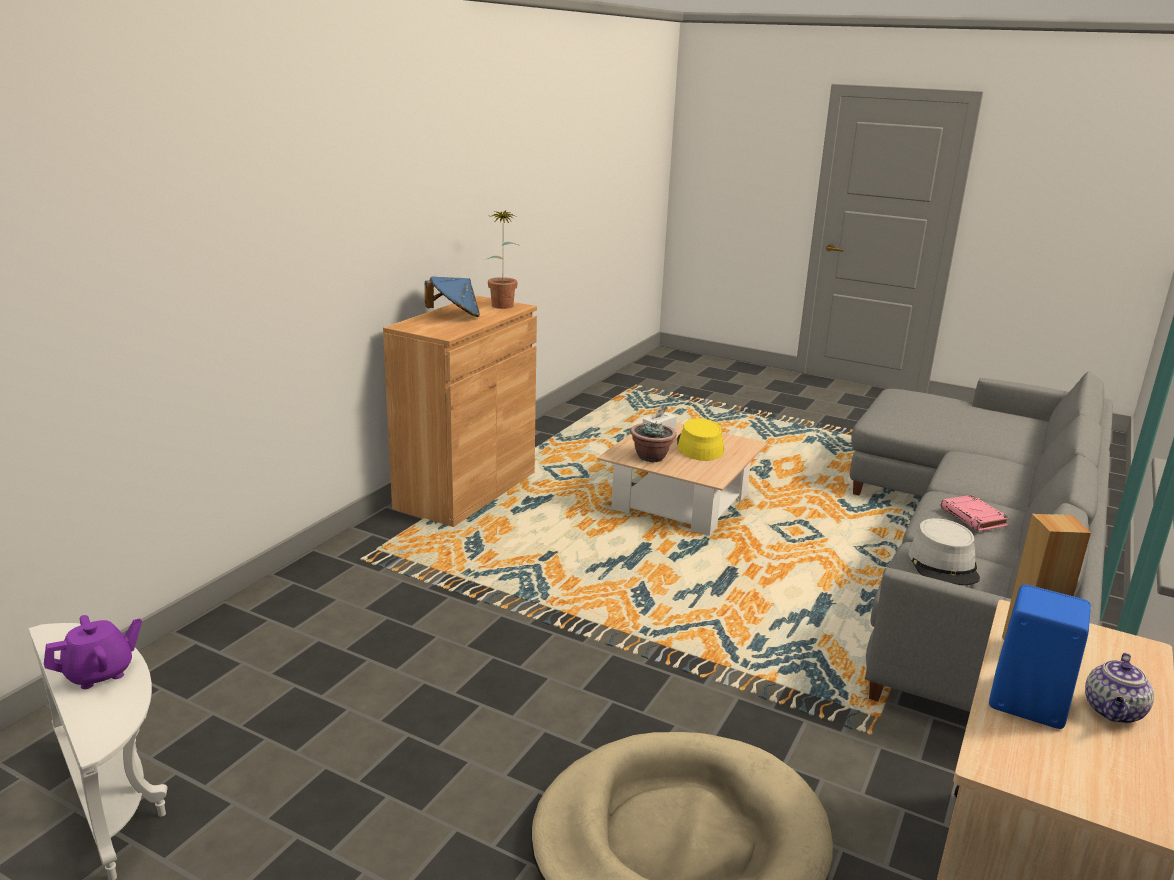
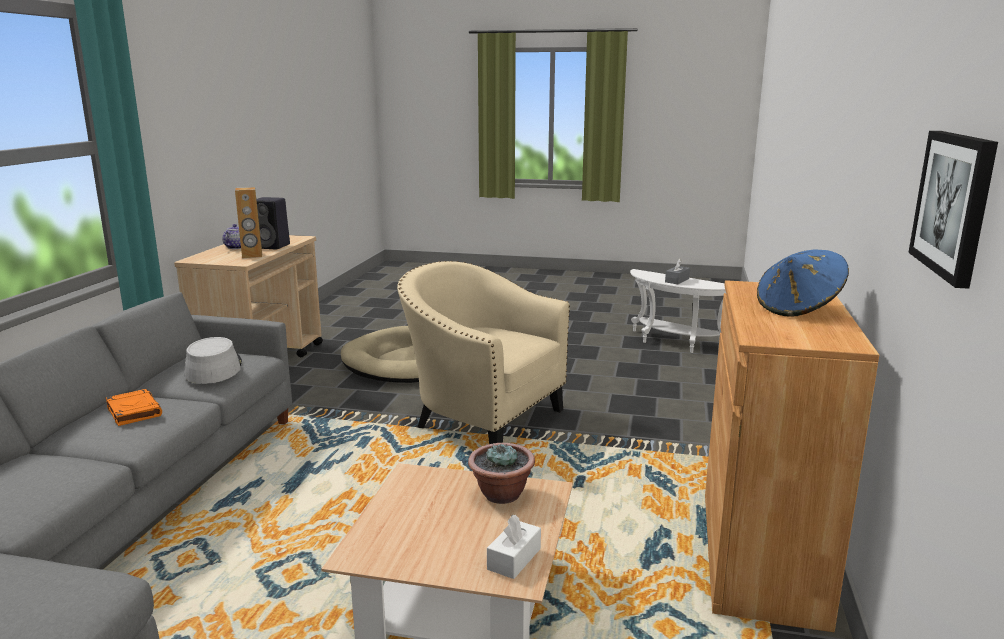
camera: 165 degrees right, 5 degrees down
purple teapot [44,615,142,689] -> grey tissue box [665,259,690,284]
potted plant [484,210,518,309] -> none
yellow hat [677,418,724,461] -> none
pink book [941,495,1010,531] -> orange book [106,389,162,426]
blue speaker [989,584,1091,729] -> black speaker [256,197,290,249]
none -> beige armchair [397,261,570,444]
none -> picture [908,131,998,289]

